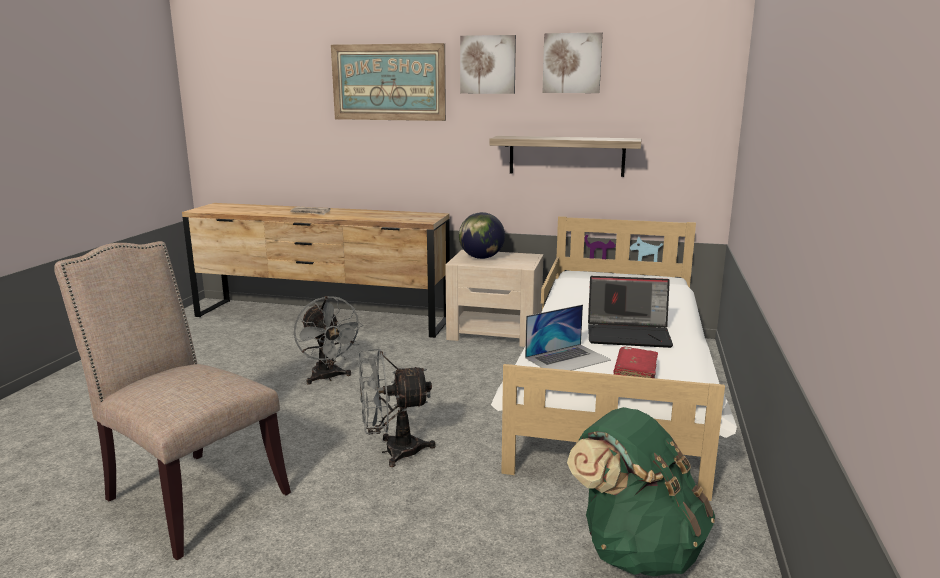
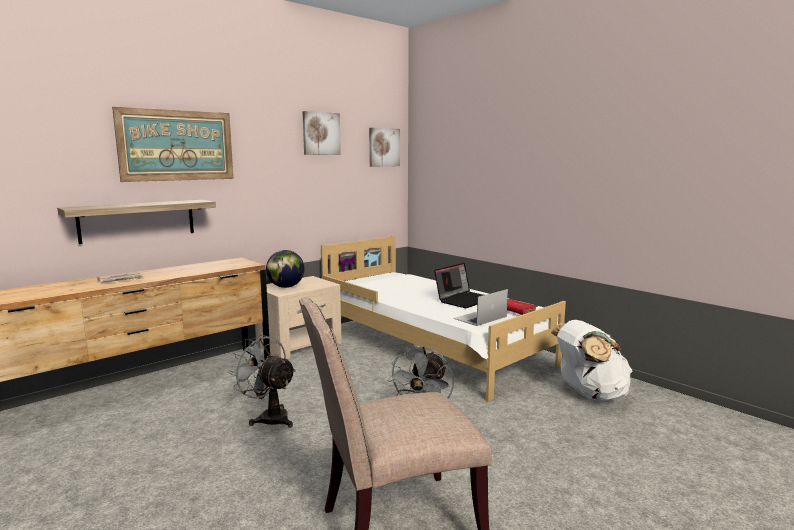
camera: 55 degrees left, 5 degrees down
grey fan [294,296,363,385] -> grey fan turned 150 degrees counterclockwise [228,335,296,428]
picture [460,35,516,94] -> picture moved to [369,128,400,167]
shelf [489,136,641,177] -> shelf moved to [57,200,216,244]
laptop [525,305,611,371] -> laptop turned 135 degrees counterclockwise [453,289,508,326]
green backpack [567,407,715,577] -> white backpack [551,320,633,402]

